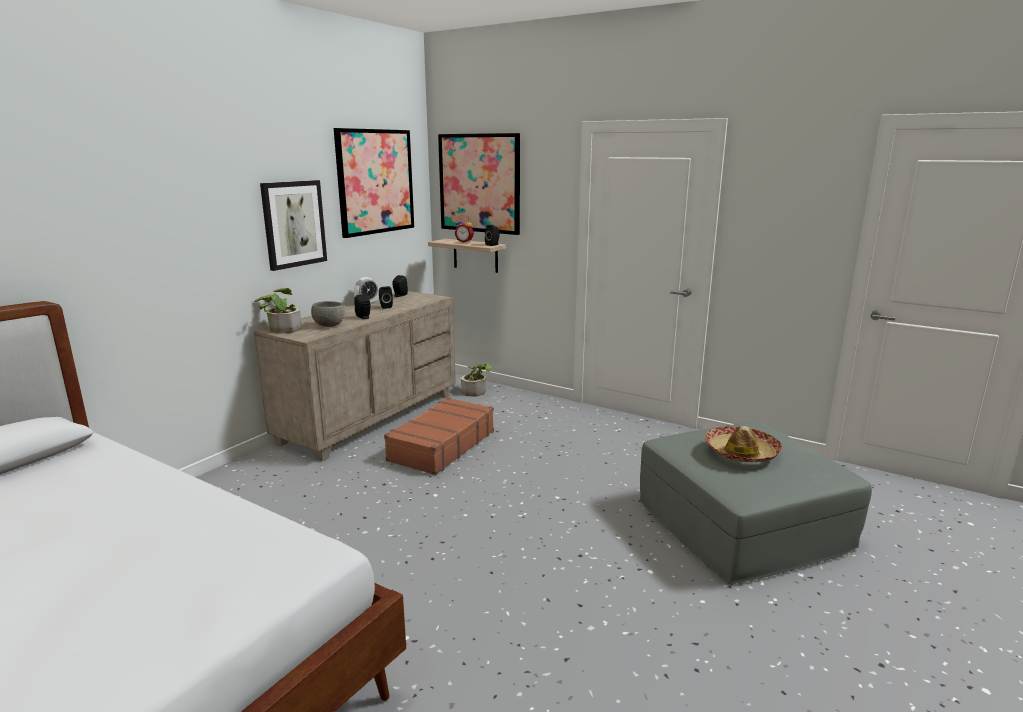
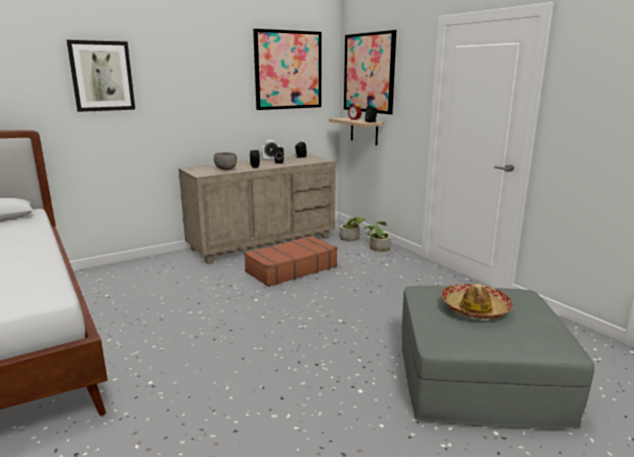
camera: 25 degrees right, 0 degrees up
potted plant [254,288,302,334] -> potted plant moved to [363,221,391,252]
picture [260,180,327,271] -> picture moved to [67,40,135,112]

